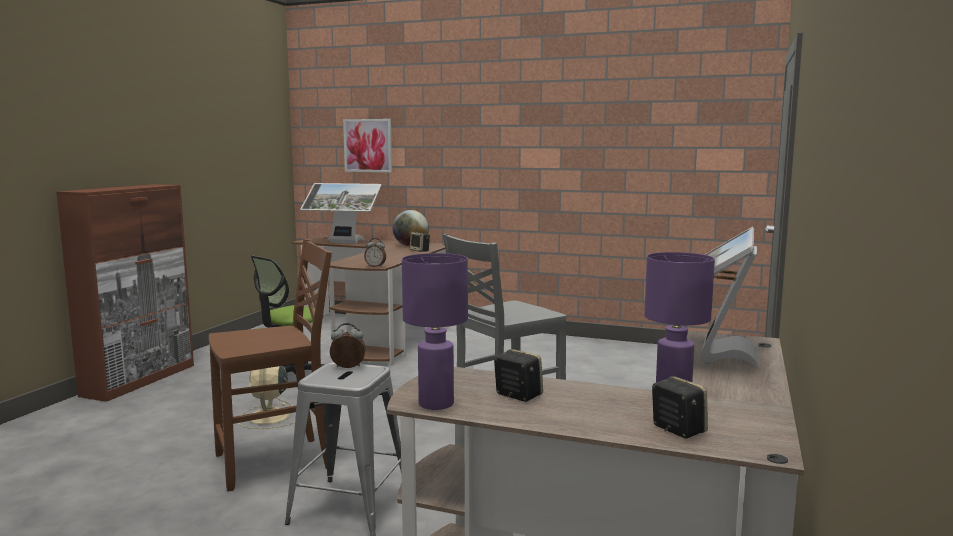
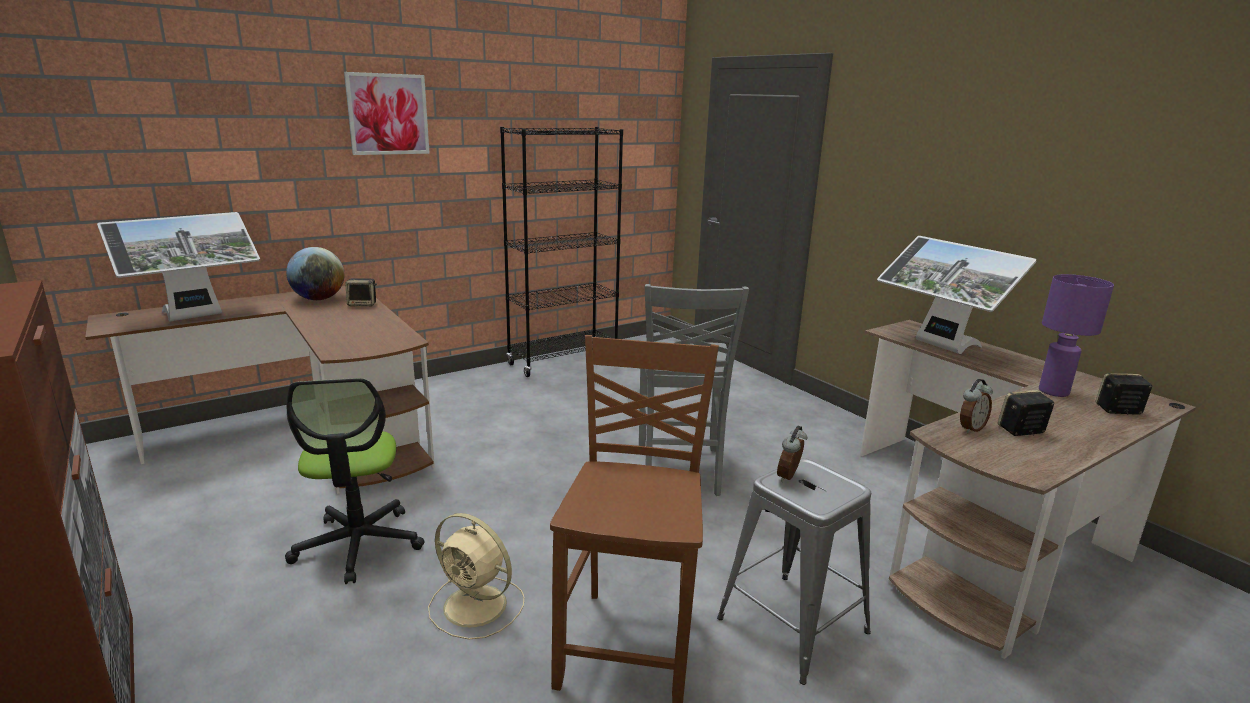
camera: 55 degrees left, 10 degrees up
picture [343,119,392,172] -> picture moved to [344,72,430,155]
alarm clock [364,238,386,267] -> alarm clock moved to [960,379,993,433]
purple table lamp [402,253,468,410] -> none
none -> black bookcase [500,127,623,377]

